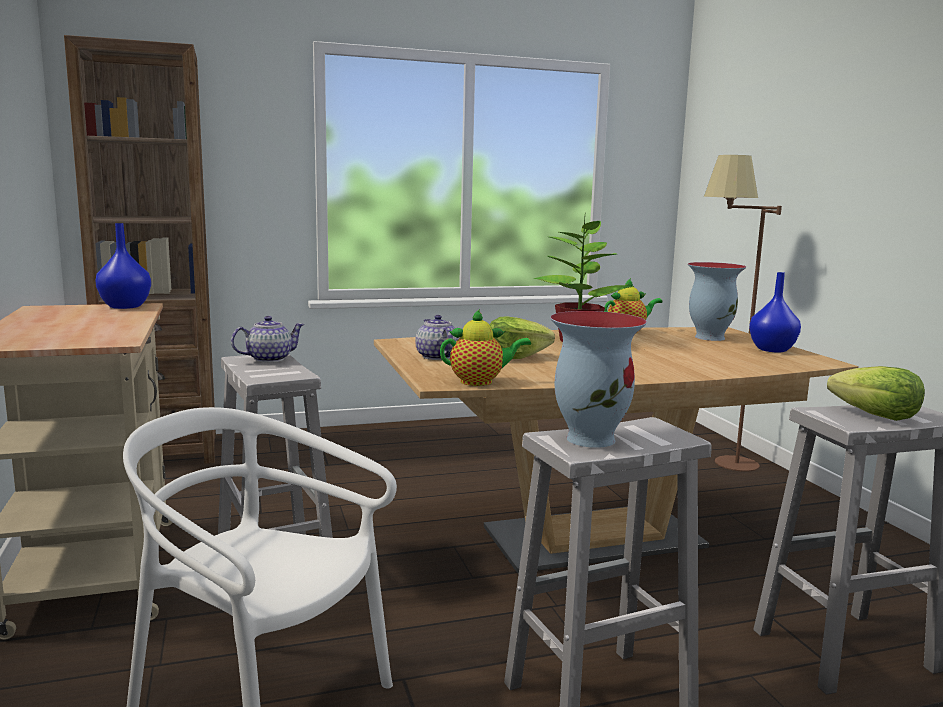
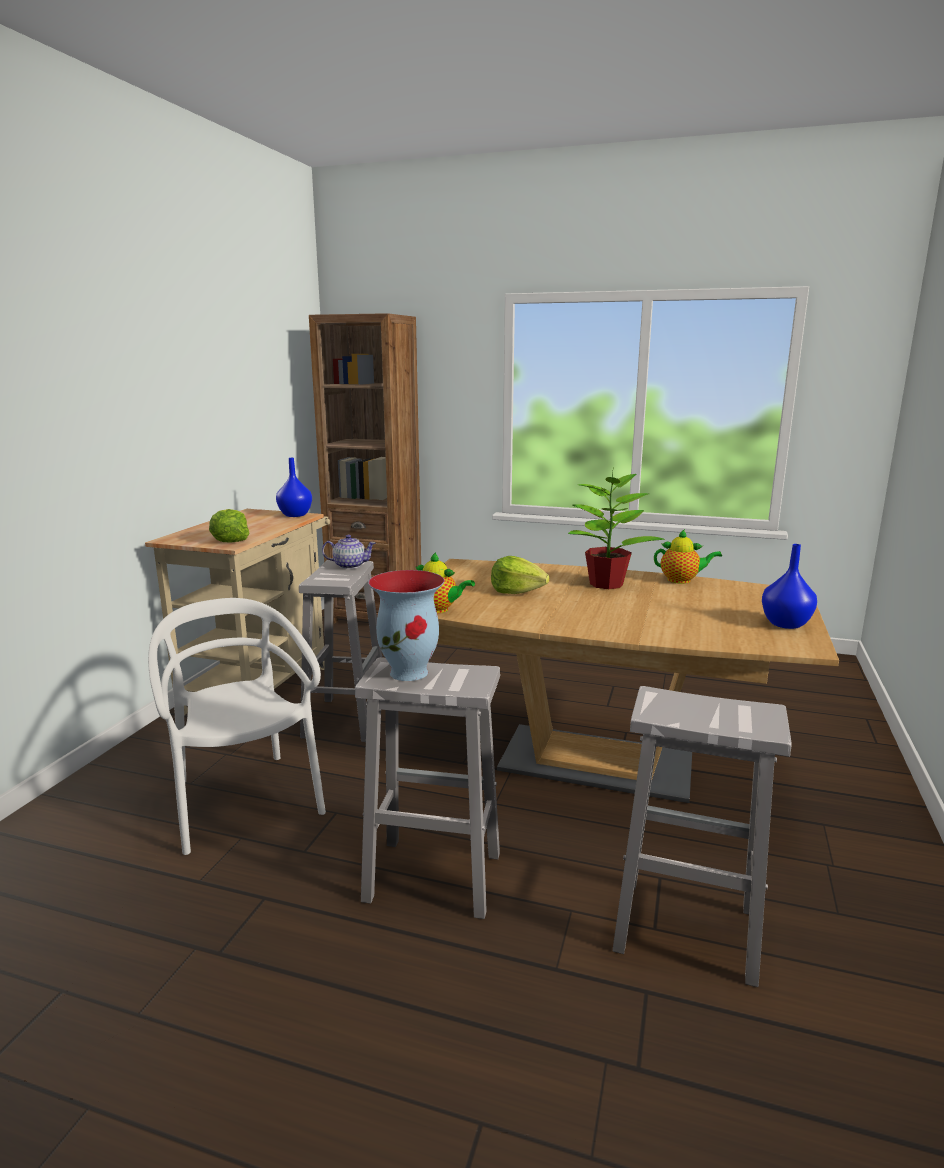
camera: 35 degrees right, 5 degrees up
teapot [415,315,459,360] -> none
vase [688,262,746,341] -> none
brown floor lamp [704,155,782,472] -> none
lettuce [827,366,925,421] -> lettuce moved to [209,509,249,543]

